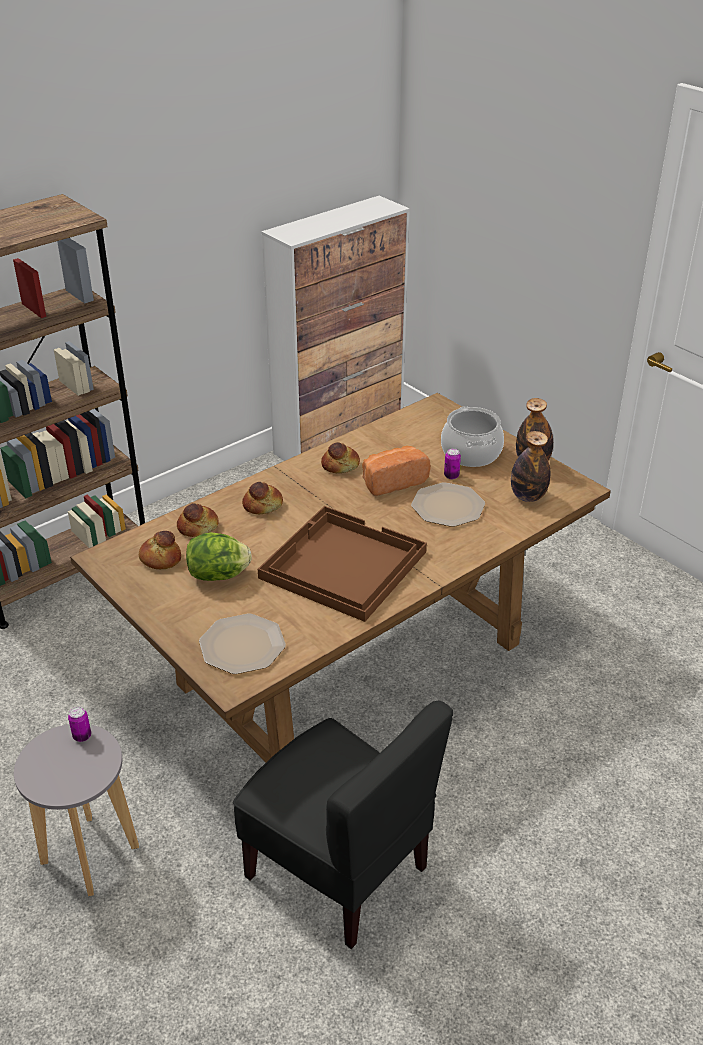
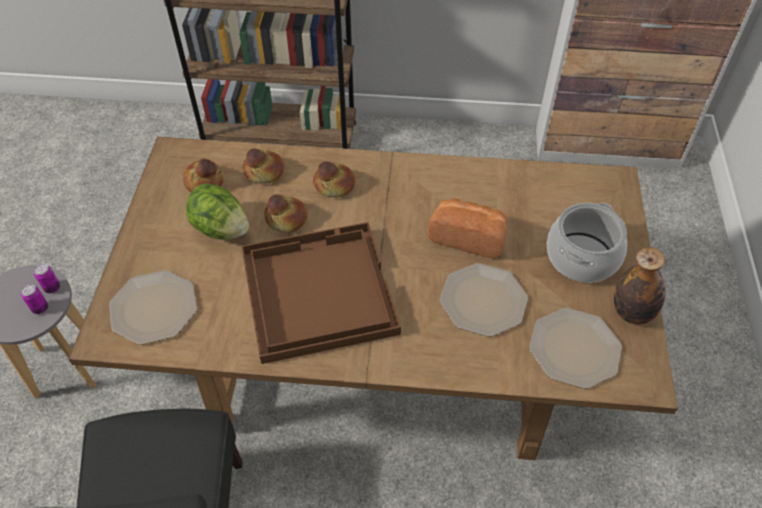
camera: 45 degrees right, 15 degrees up
bread [321,442,360,473] -> bread moved to [265,194,308,233]
can [444,448,461,479] -> can moved to [21,284,48,314]
bottle [511,431,550,502] -> plate [529,308,622,389]

